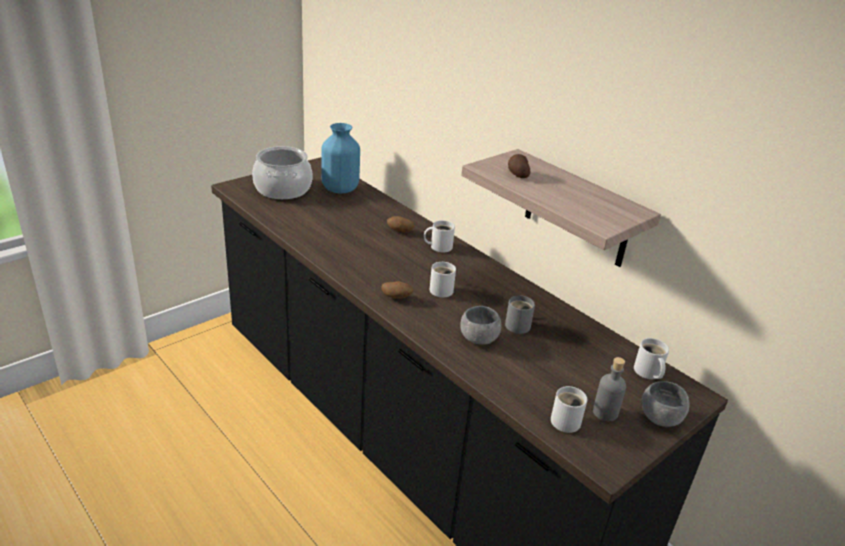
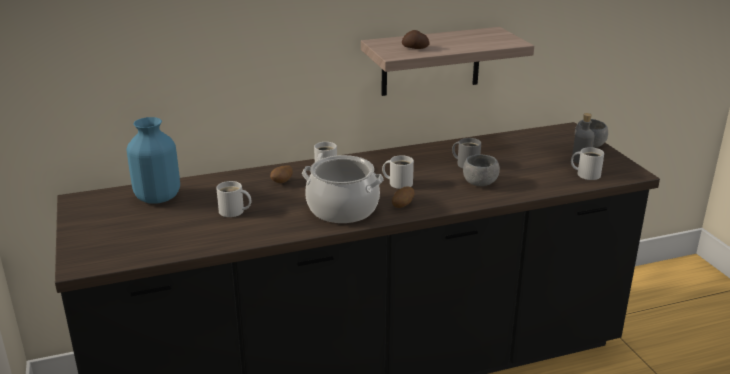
camera: 65 degrees left, 5 degrees down
cooking pot [252,146,313,199] -> cooking pot moved to [302,155,384,223]
white mug [634,338,669,379] -> white mug moved to [216,181,251,217]

